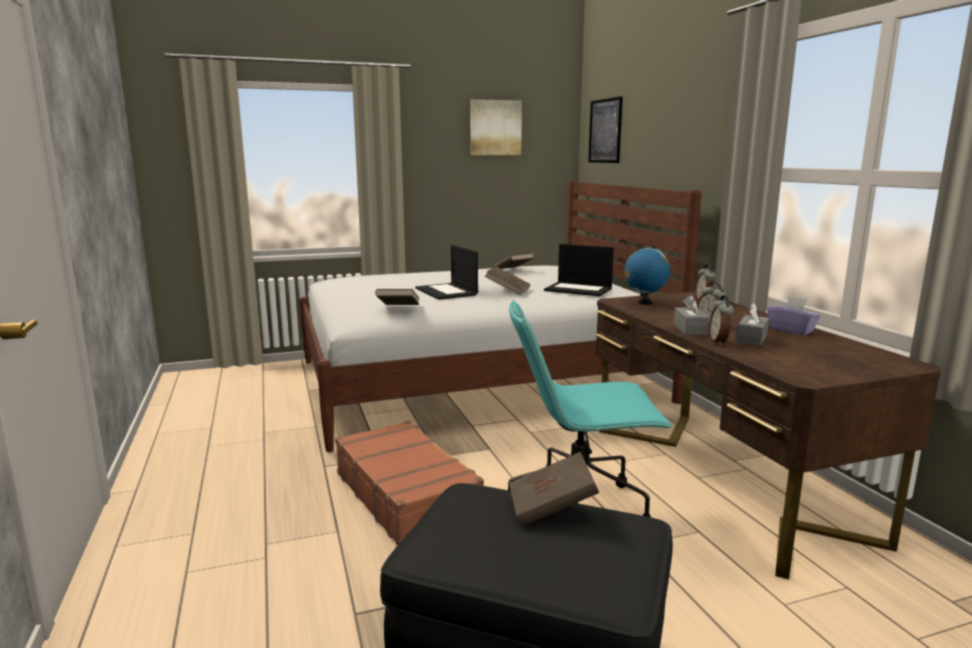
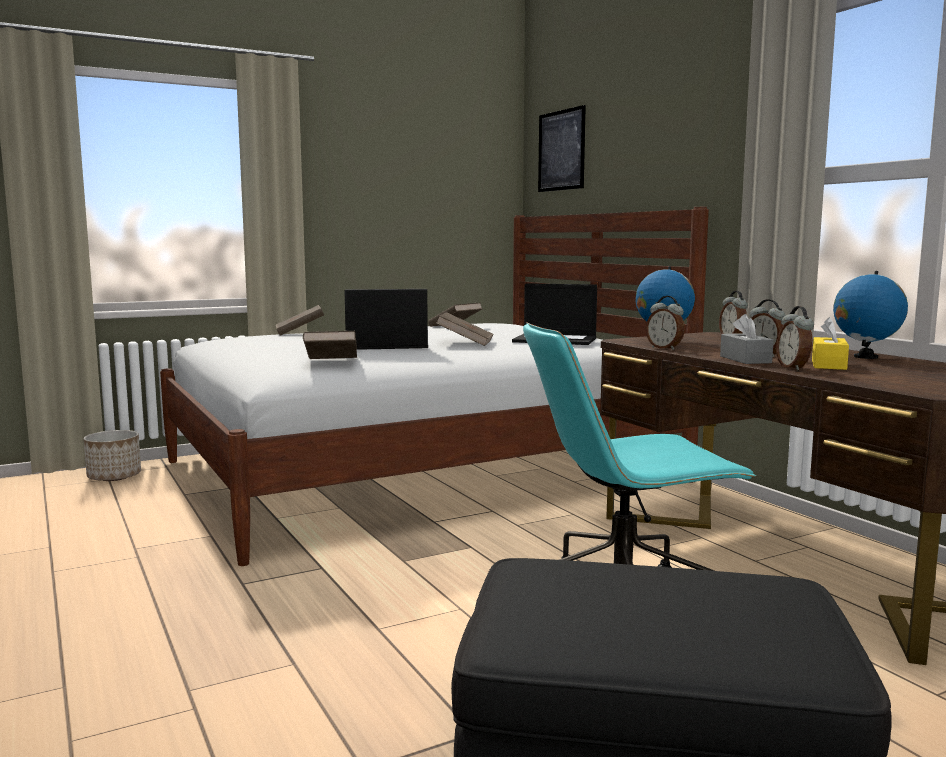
camera: 10 degrees left, 5 degrees down
brown suitcase [335,421,484,545] -> none
laptop [415,245,478,300] -> laptop turned 120 degrees clockwise [344,289,428,350]
picture [470,99,522,155] -> none
brown book [509,452,599,526] -> brown book moved to [276,305,324,336]
grey tissue box [736,303,769,346] -> yellow tissue box [812,317,849,370]
purple tissue box [767,296,820,335] -> globe [833,271,908,359]
none -> planter [84,430,141,481]
none -> alarm clock [646,296,685,350]

